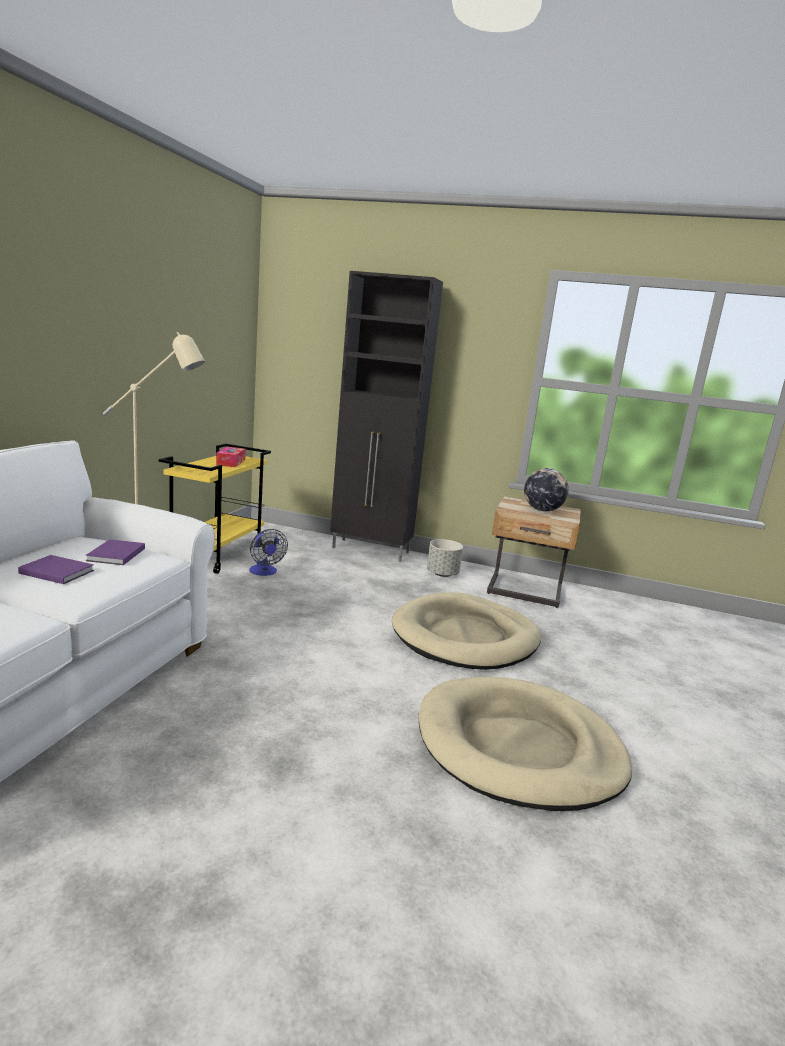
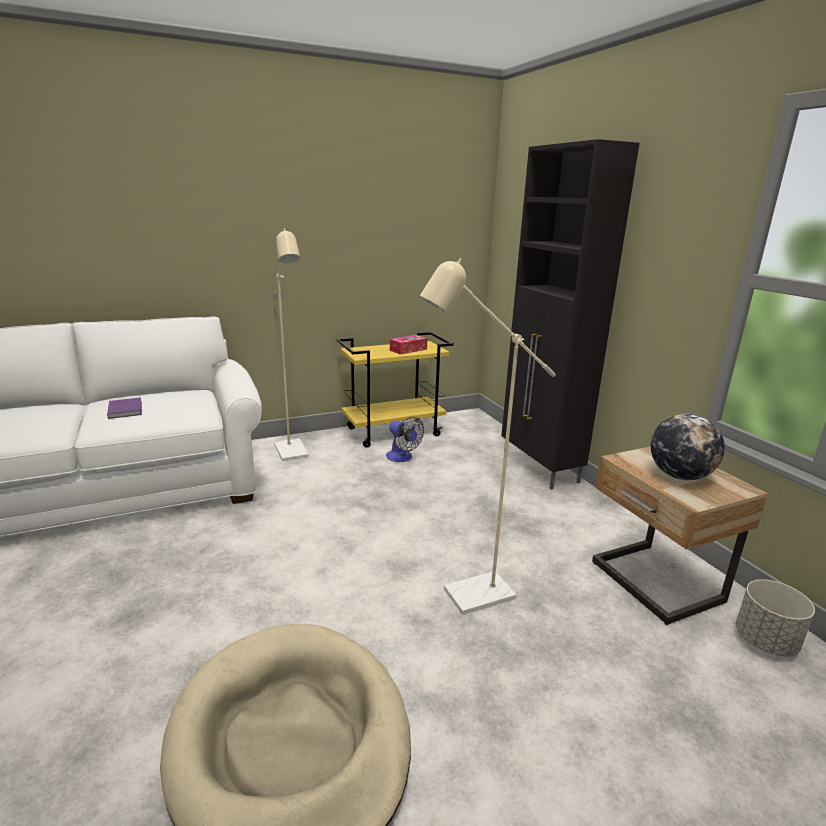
camera: 50 degrees right, 5 degrees up
purple book [85,539,145,565] -> none
fan [249,529,288,576] -> fan turned 60 degrees counterclockwise [386,417,424,462]
beige dog bed [392,592,541,670] -> beige floor lamp [420,258,556,615]
grey planter [427,539,463,577] -> grey planter moved to [736,579,815,656]

